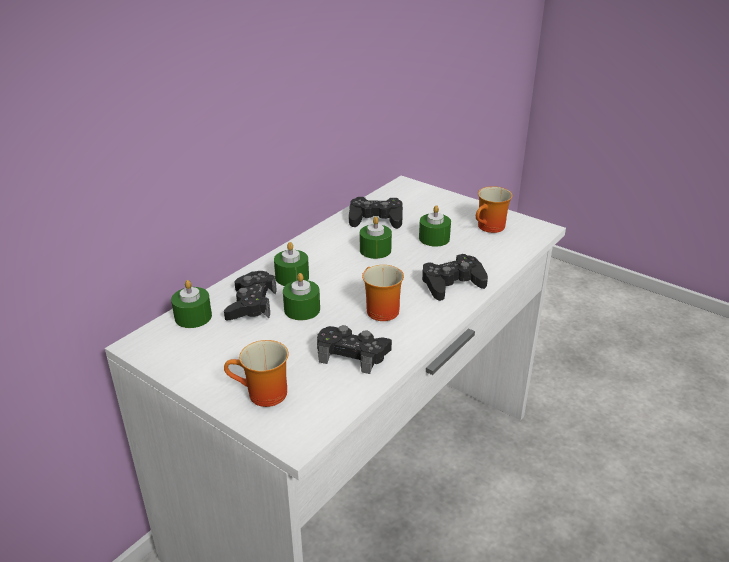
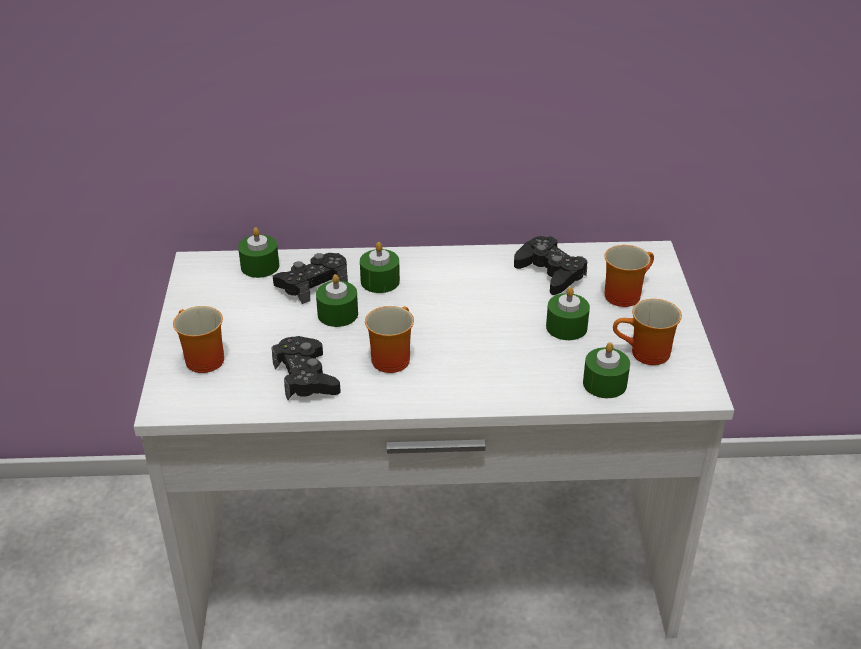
camera: 50 degrees right, 5 degrees up
green candle [360,216,392,259] -> green candle moved to [583,342,630,398]
black game controller [422,254,488,301] -> none
none -> mug [604,245,654,307]

